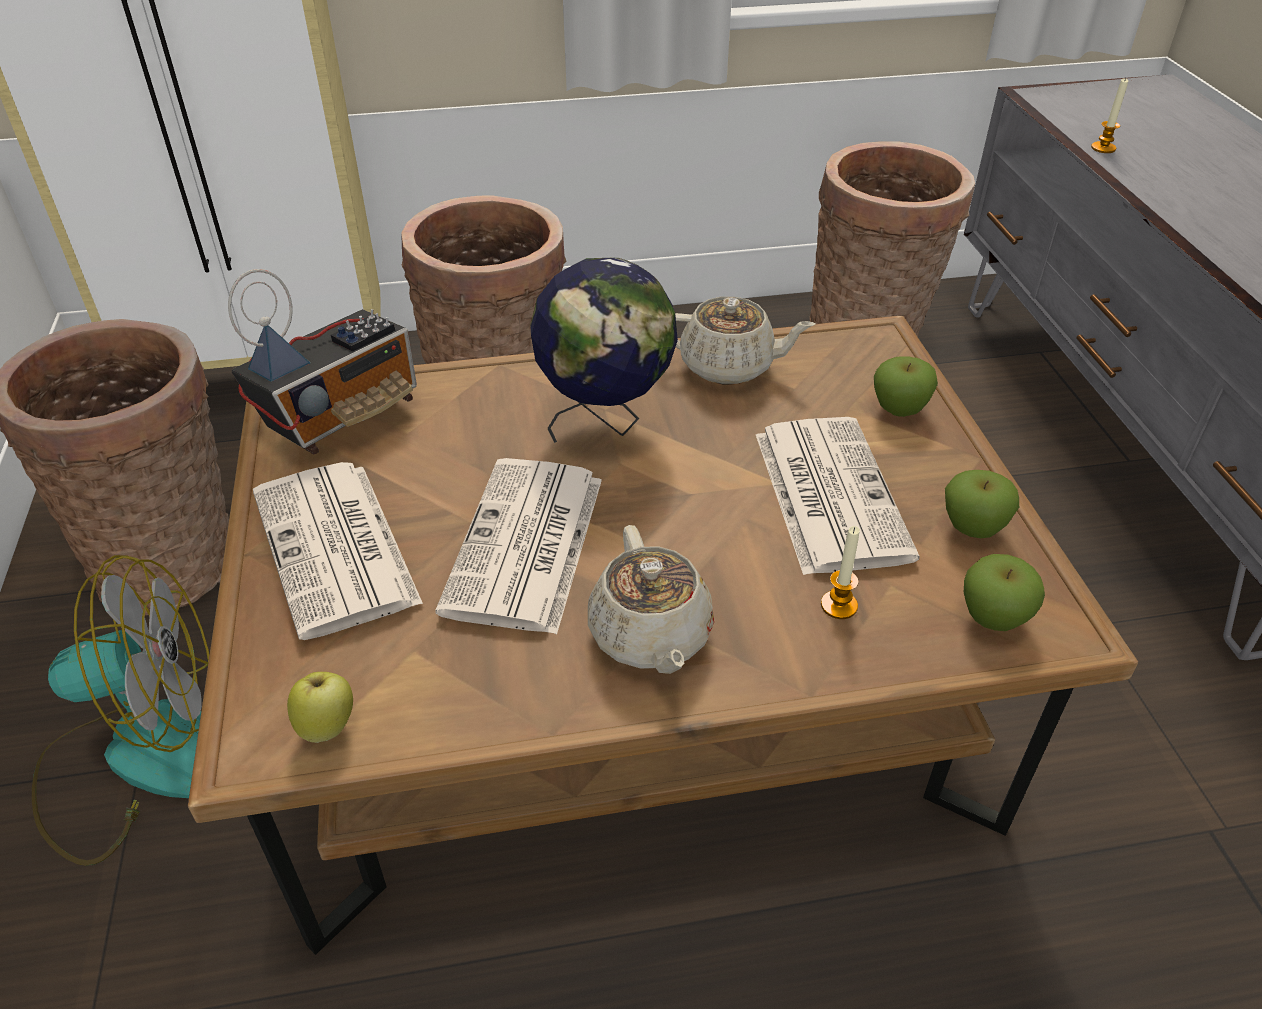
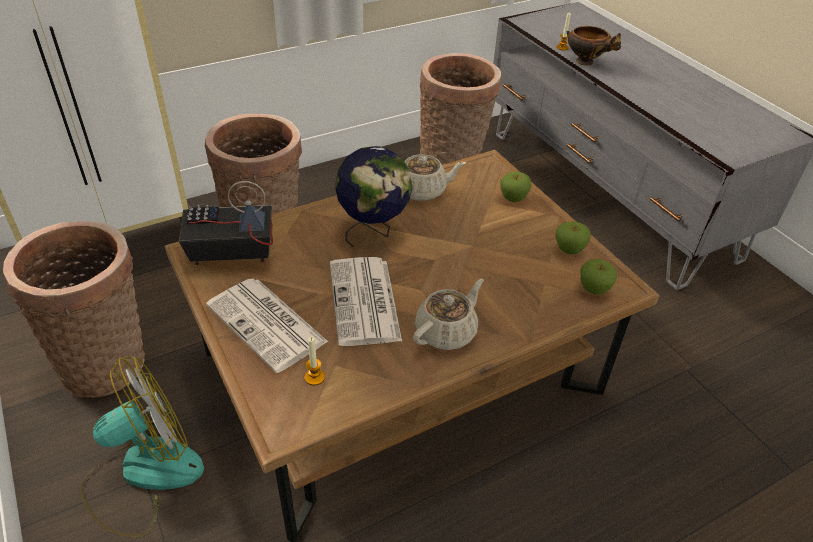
camera: 20 degrees left, 0 degrees up
radio [228,269,417,454] -> radio turned 120 degrees counterclockwise [179,181,273,265]
apple [287,672,353,743] -> none
beige teapot [588,525,714,674] -> beige teapot turned 105 degrees counterclockwise [413,279,484,350]
newspaper [756,417,919,575] -> none
candle [821,526,860,619] -> candle moved to [305,337,325,386]
none -> bowl [567,26,621,66]

